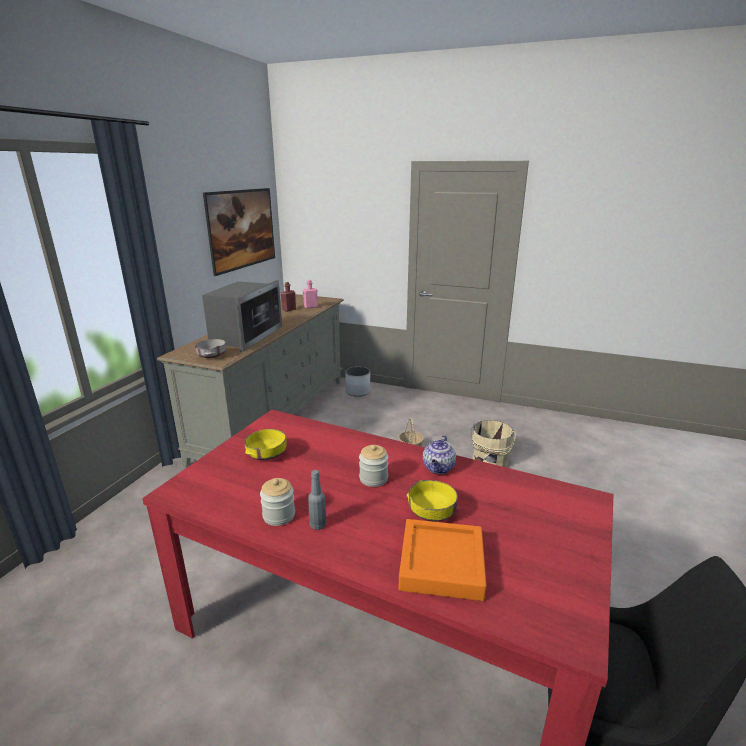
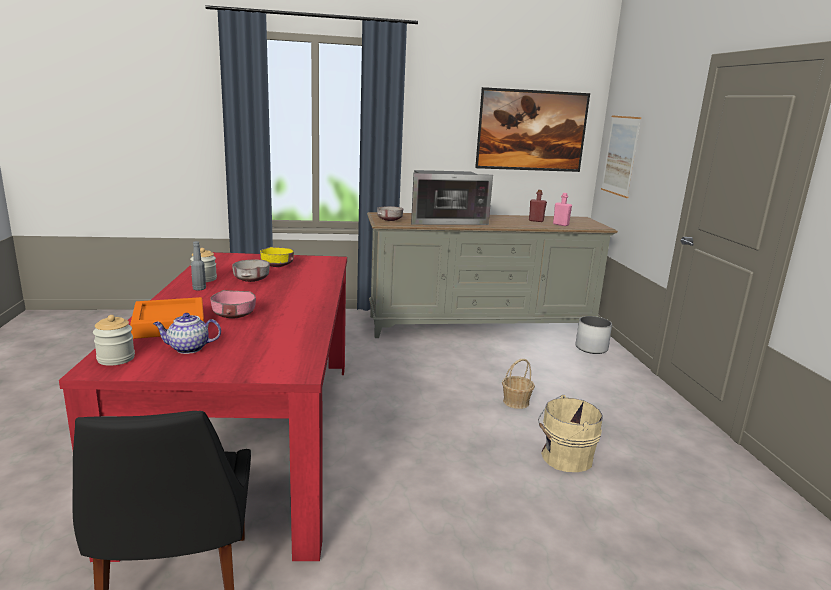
camera: 60 degrees right, 5 degrees down
jar [359,445,389,487] -> jar moved to [93,315,135,366]
yellow bowl [407,480,459,521] -> pink bowl [210,290,256,319]
teapot [423,435,456,474] -> teapot moved to [153,313,221,354]
none -> grey bowl [232,259,270,282]
none -> picture [601,115,641,198]

